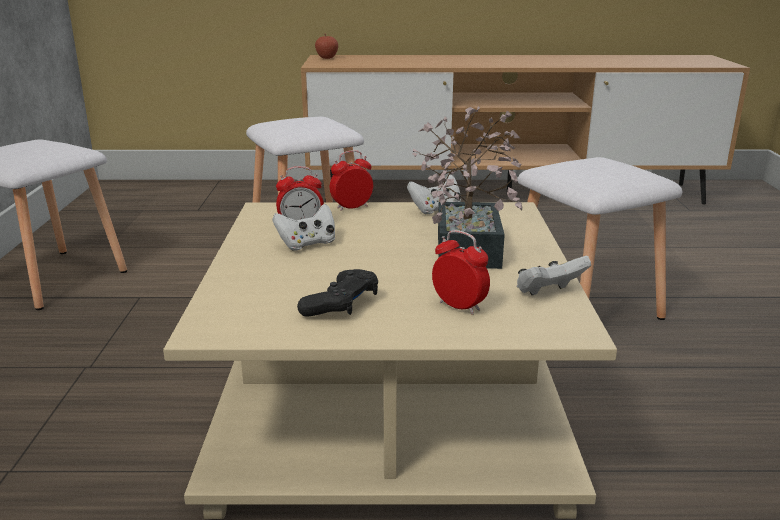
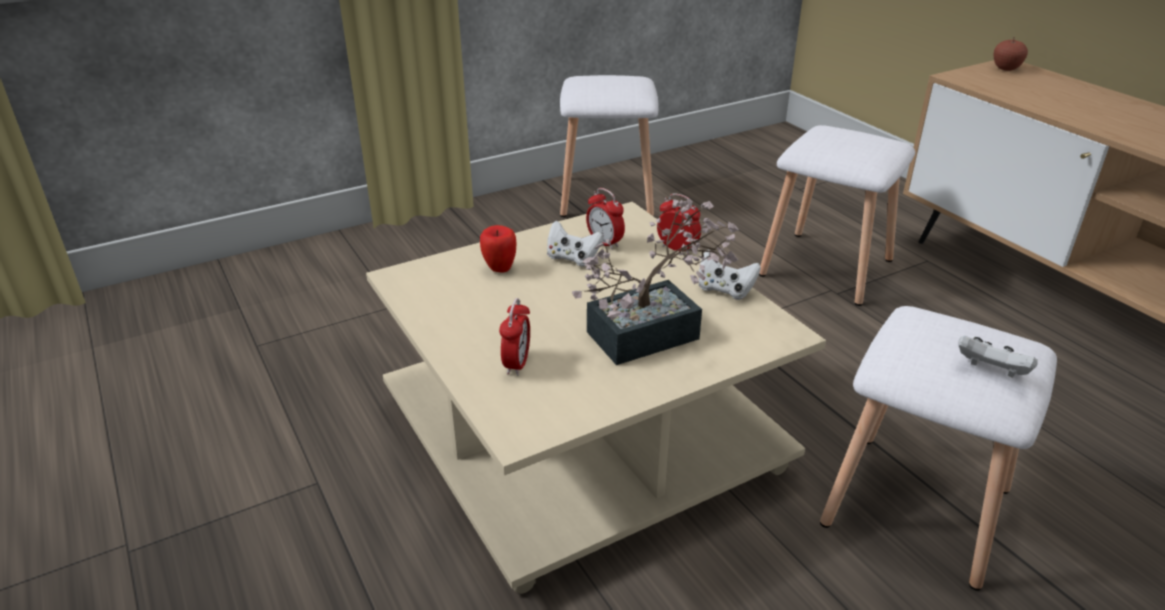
camera: 60 degrees right, 10 degrees up
black game controller [297,269,378,317] -> none
white game controller [517,256,591,295] -> white game controller moved to [958,336,1038,378]
none -> apple [480,225,517,273]

